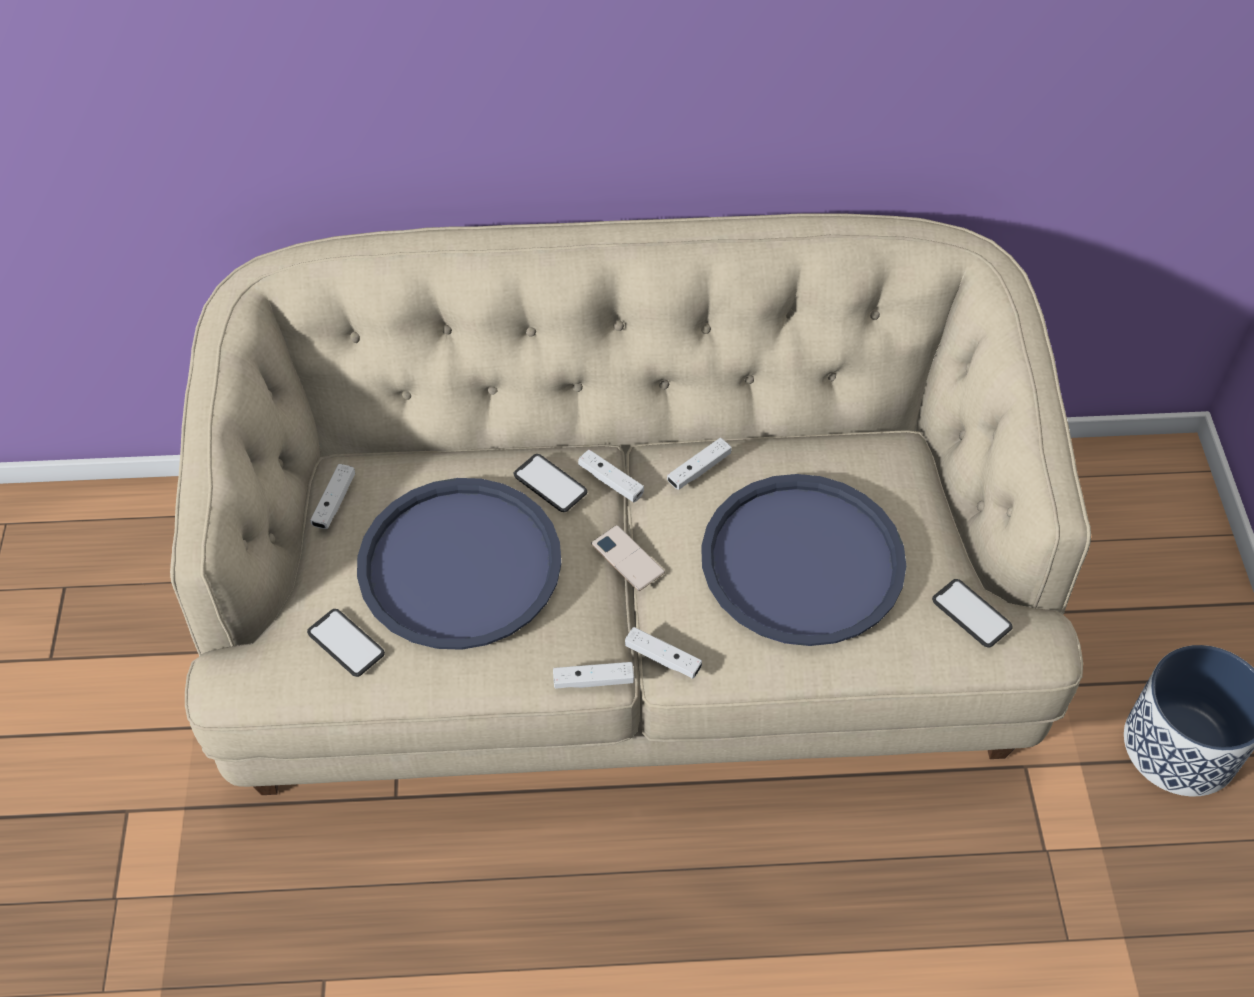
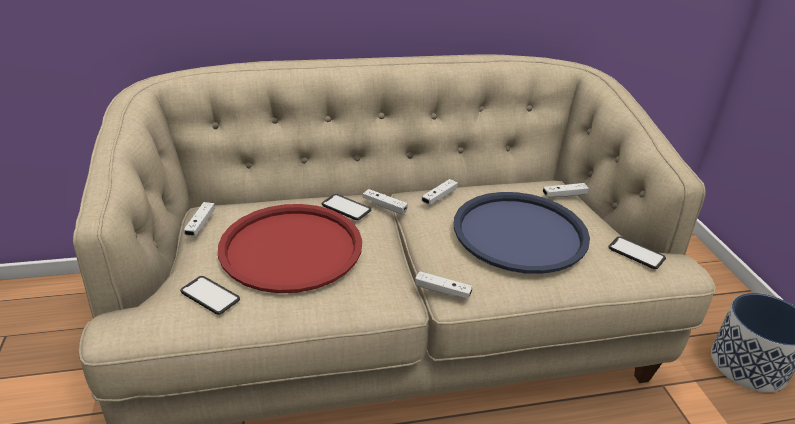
camera: 10 degrees left, 20 degrees down
blue tray [357,478,561,650] -> red tray [218,204,362,293]
white game controller [553,662,634,689] -> white game controller moved to [543,183,589,198]
phone [591,525,665,591] -> none

